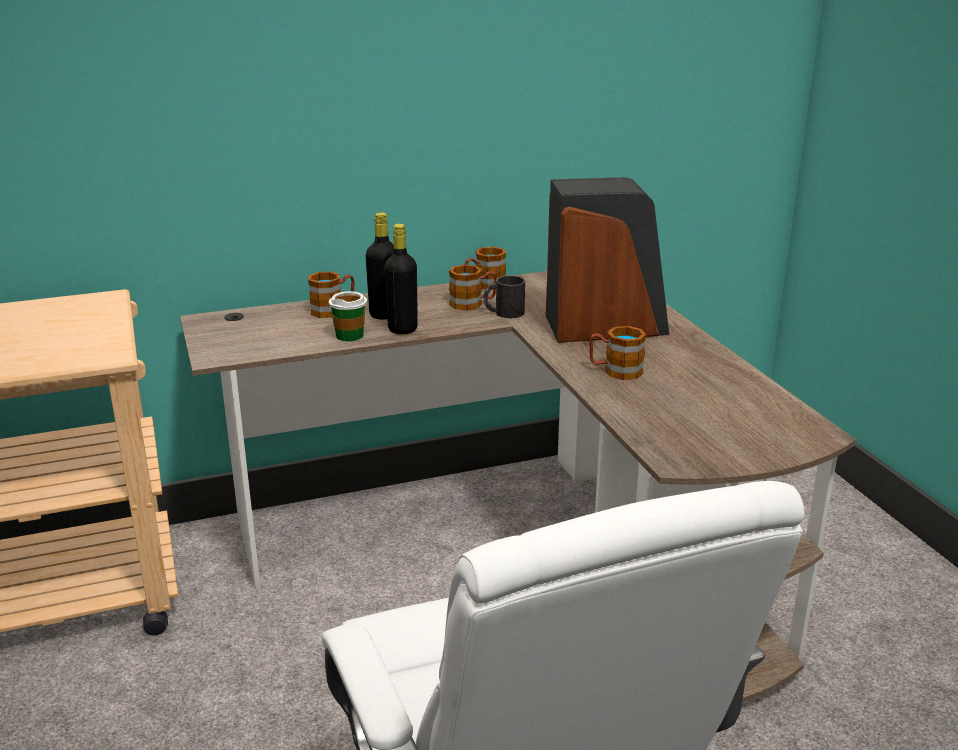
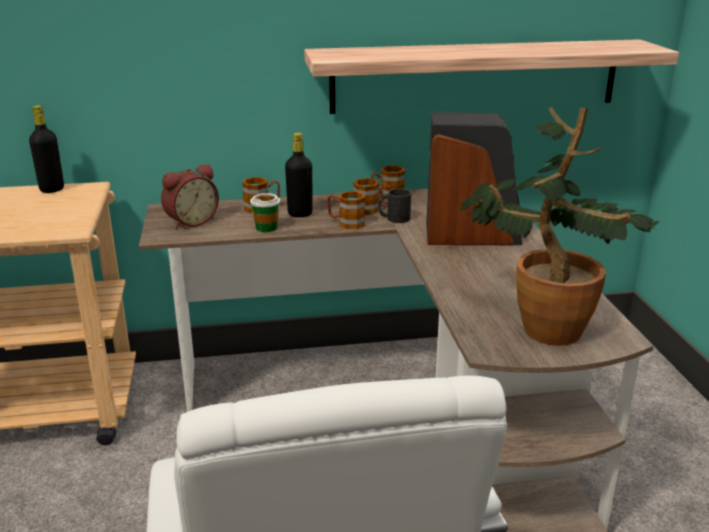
camera: 10 degrees right, 0 degrees up
black bottle [384,224,418,334] -> black bottle moved to [29,105,64,193]
mug [589,326,646,380] -> mug moved to [327,191,365,229]
none -> alarm clock [161,164,219,229]
none -> shelf [304,39,679,114]
none -> potted plant [459,107,659,346]

